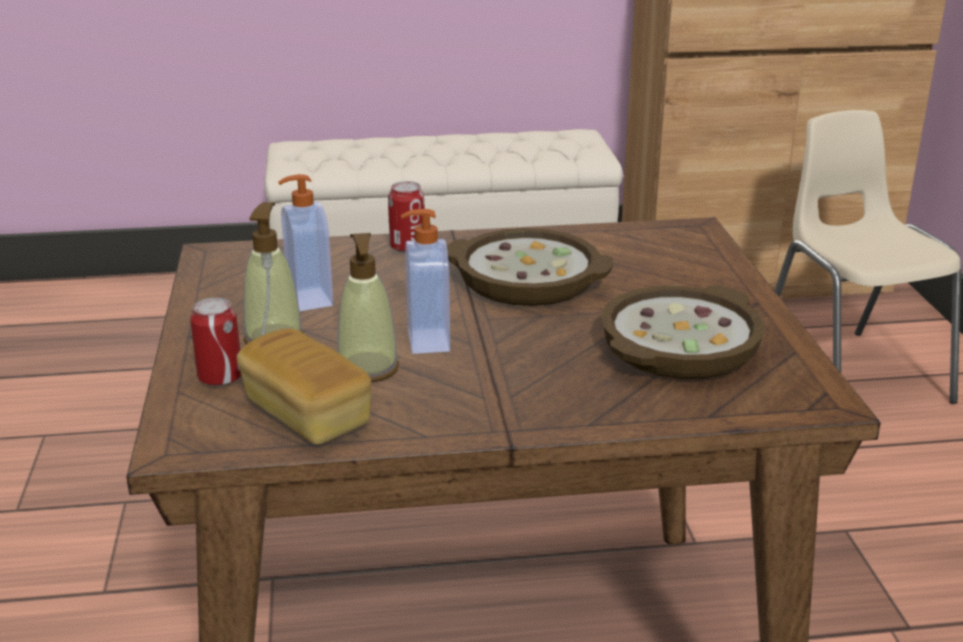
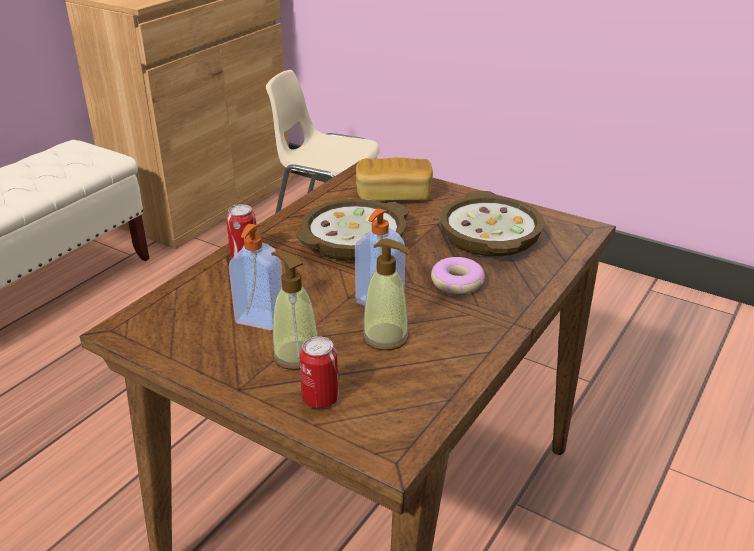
camera: 50 degrees left, 5 degrees up
bread [237,328,372,445] -> bread moved to [356,157,433,201]
none -> donut [431,257,485,294]

